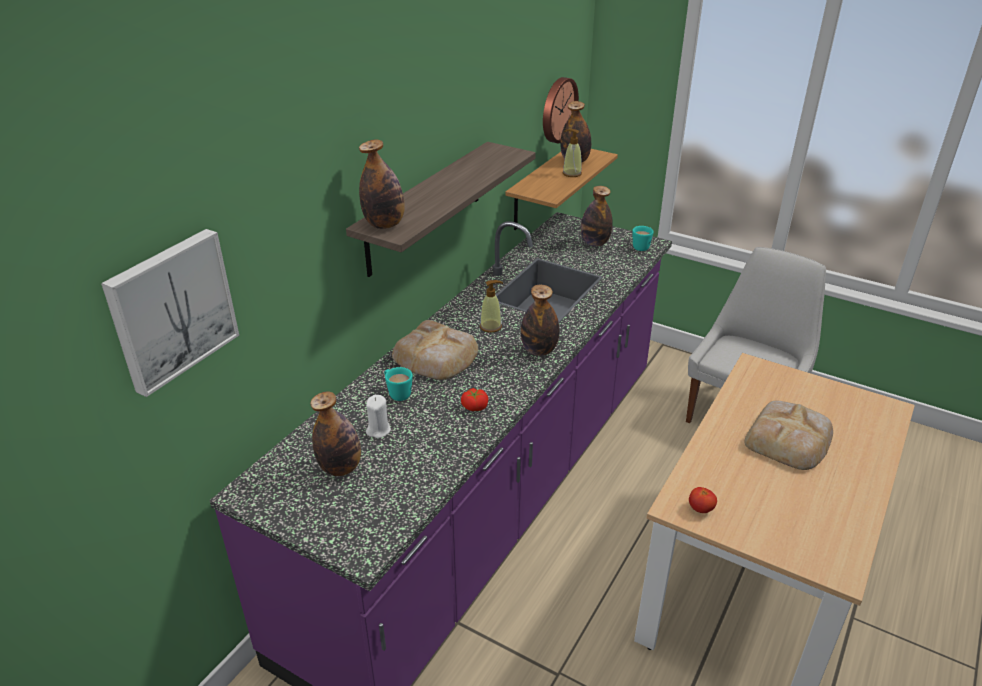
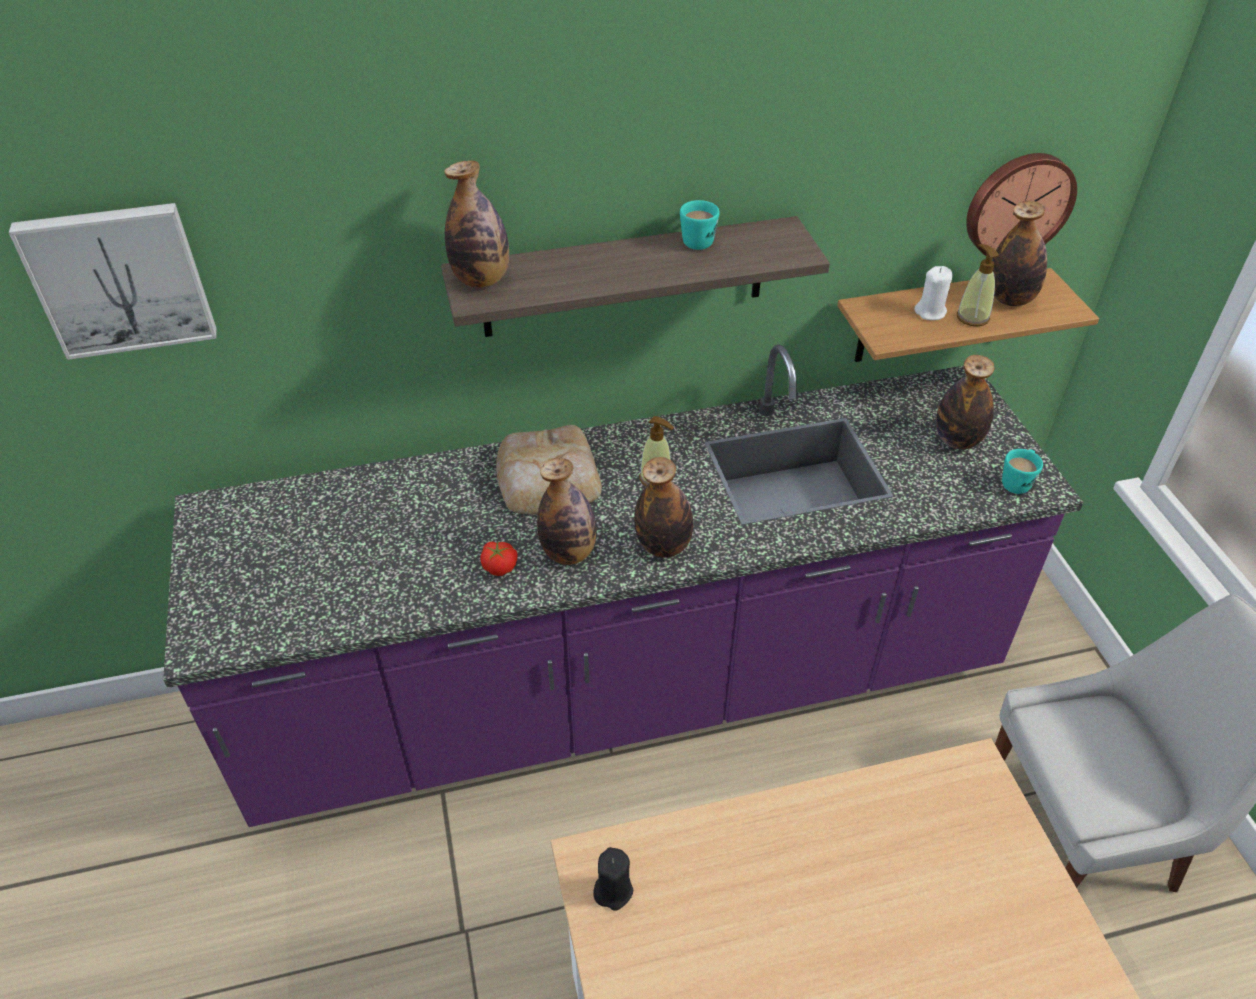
camera: 45 degrees right, 10 degrees up
bottle [310,391,361,476] -> bottle moved to [537,458,597,565]
white candle [366,395,391,438] -> white candle moved to [914,266,953,320]
turquoise mug [384,367,413,401] -> turquoise mug moved to [680,200,719,250]
tomato [689,487,717,513] -> black candle [593,847,633,911]
bread [745,401,833,470] -> none

